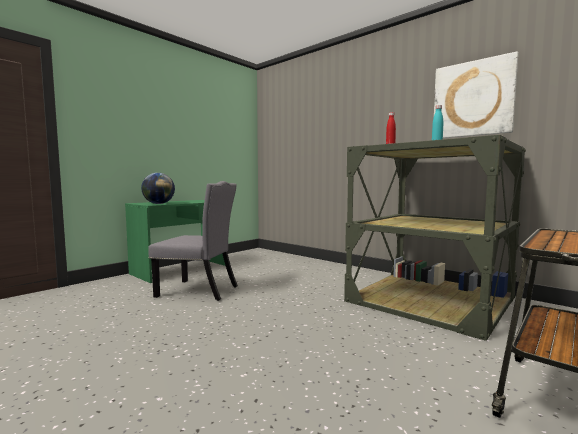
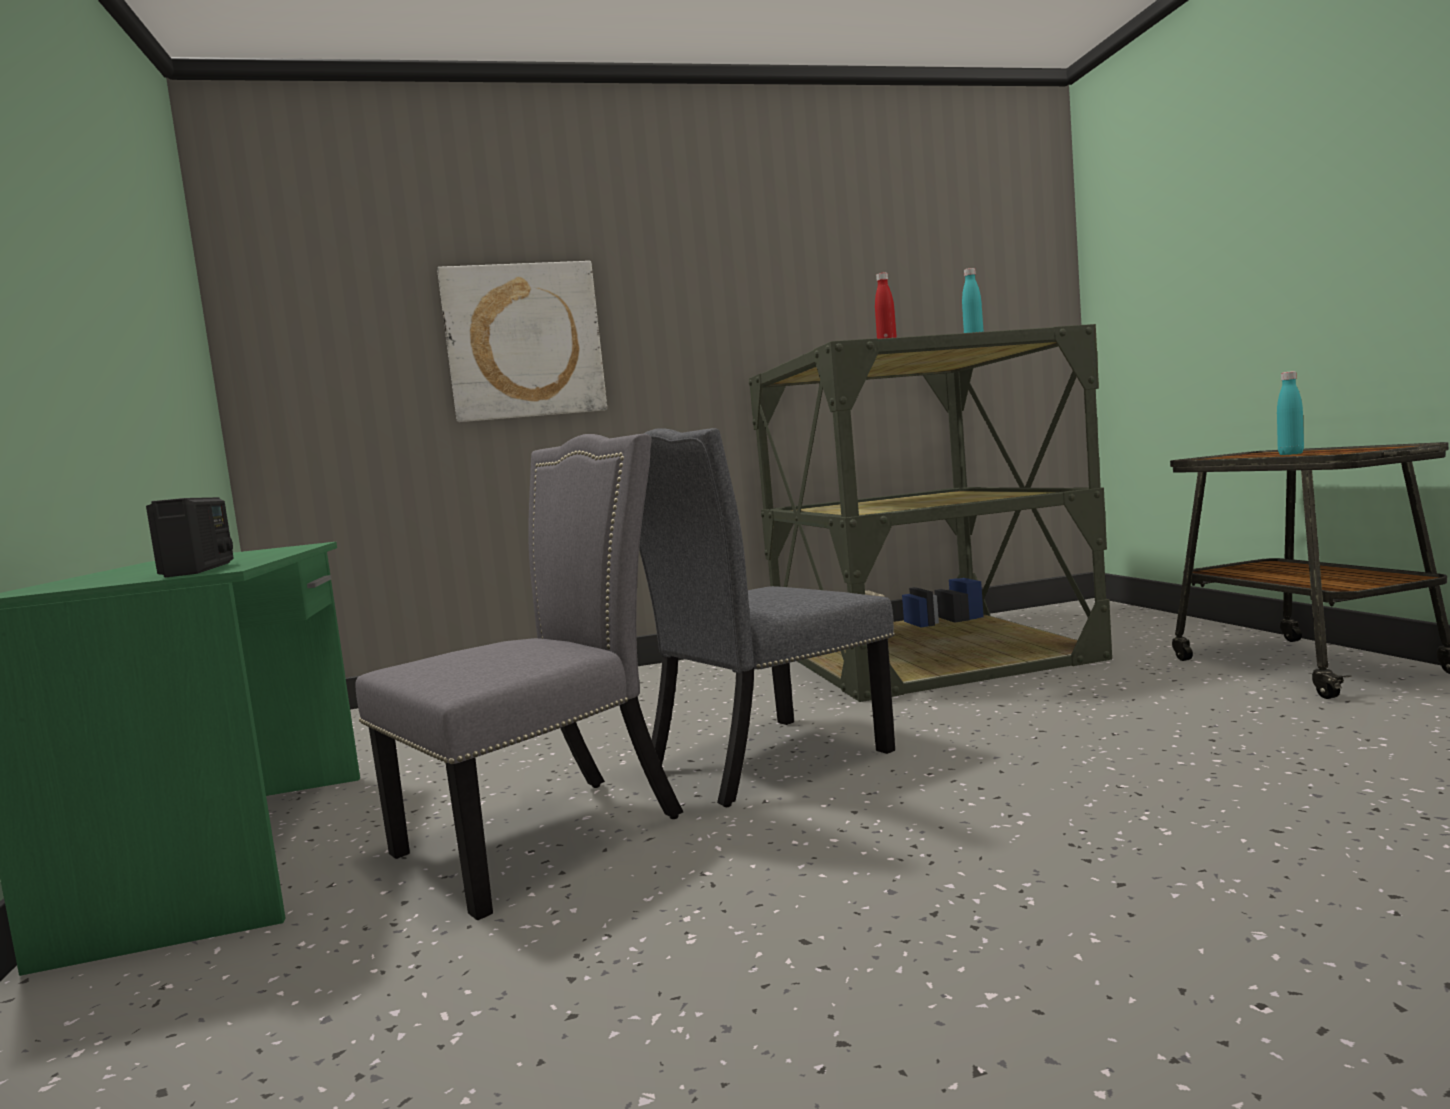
camera: 55 degrees left, 0 degrees up
globe [141,173,175,204] -> radio [146,497,234,577]
picture [434,51,518,138] -> picture moved to [437,261,607,422]
none -> grey chair [639,428,895,807]
none -> turquoise bottle [1277,371,1304,455]

